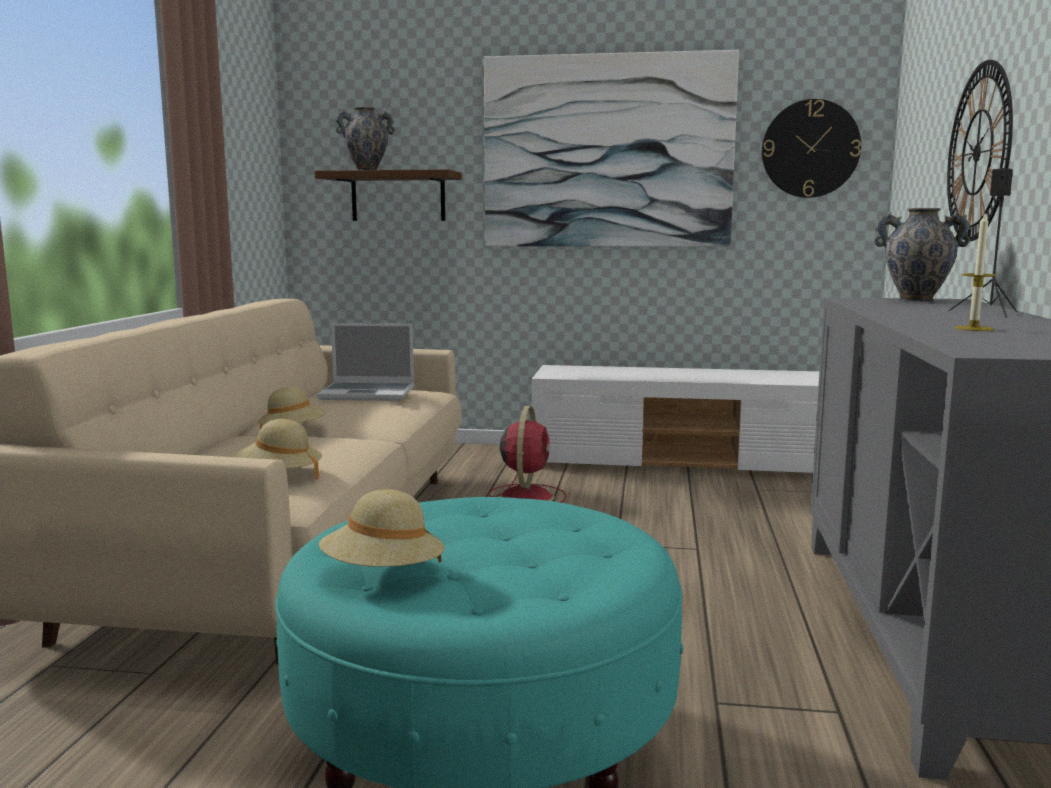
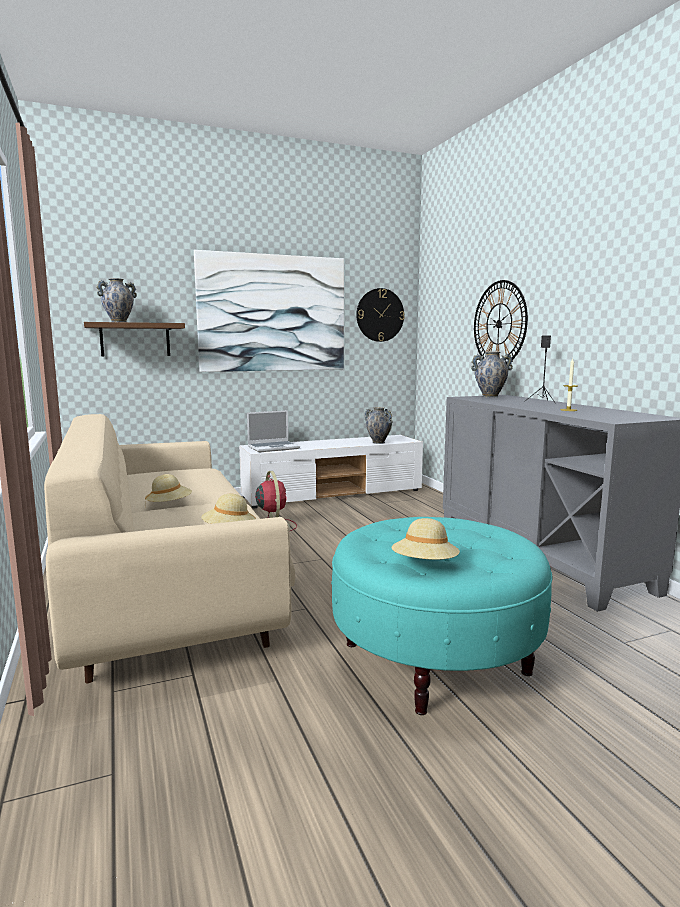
camera: 30 degrees left, 0 degrees up
laptop [317,323,414,401] -> laptop moved to [247,410,300,452]
none -> vase [365,407,393,444]

